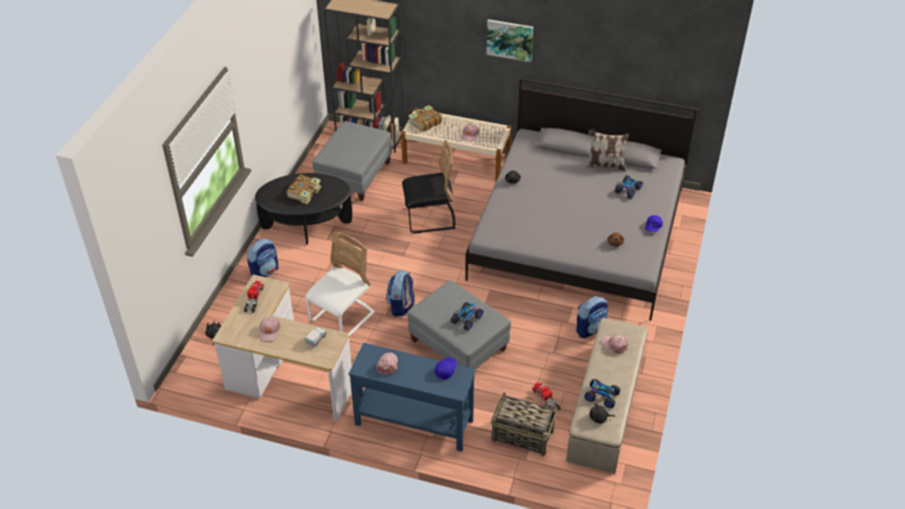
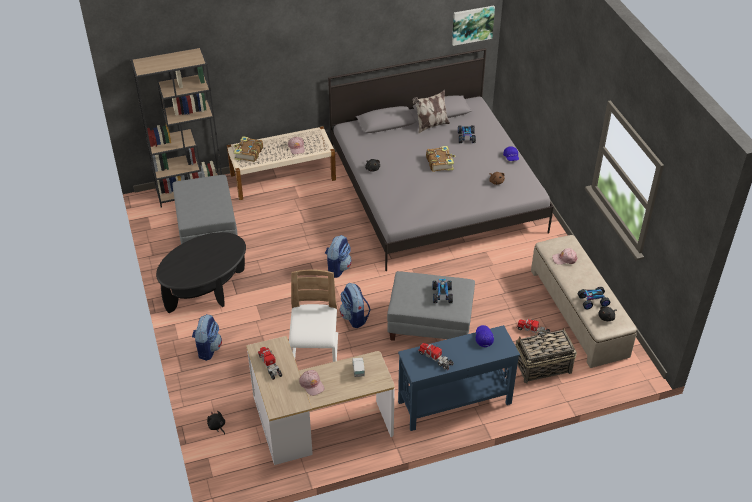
camera: 35 degrees left, 0 degrees up
book [286,175,321,204] -> book moved to [426,146,456,172]
pink cap [376,353,398,376] -> toy truck [418,343,454,370]
black chair [402,140,455,234] -> none
picture [486,19,533,62] -> picture moved to [452,6,495,46]
backpack [576,296,608,338] -> backpack moved to [325,235,352,278]

